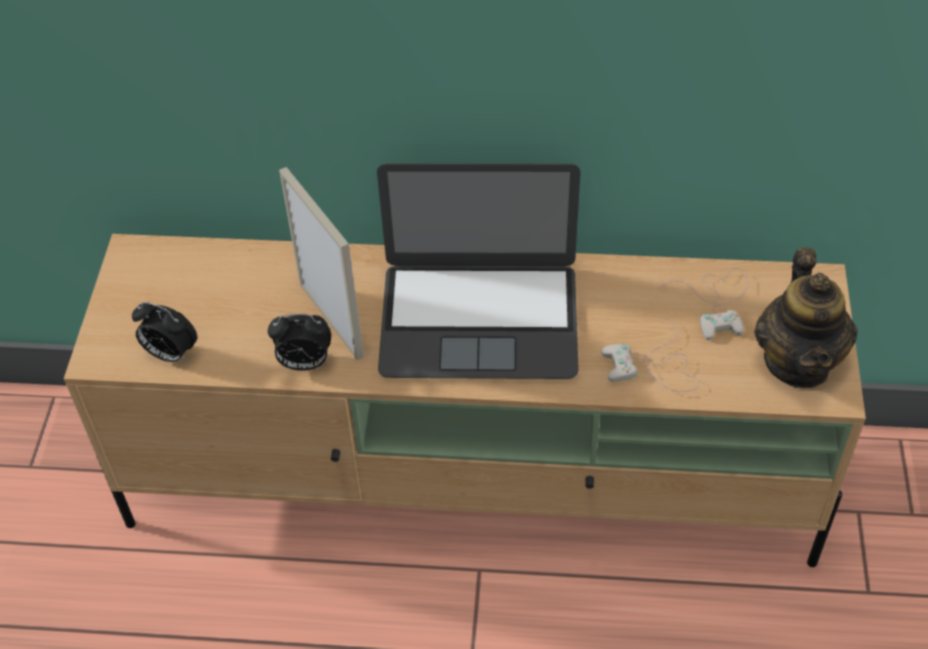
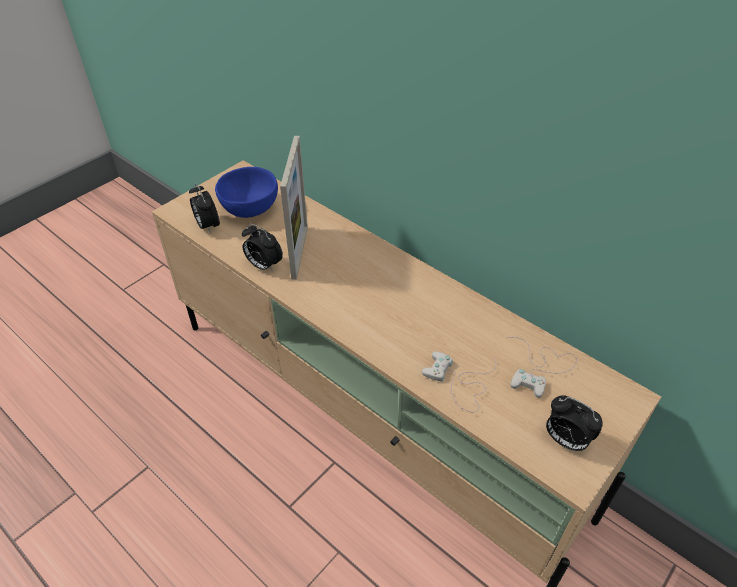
camera: 35 degrees right, 5 degrees down
laptop [377,163,581,379] -> none
teapot [754,248,858,388] -> alarm clock [546,395,603,452]
none -> blue bowl [215,167,278,218]

